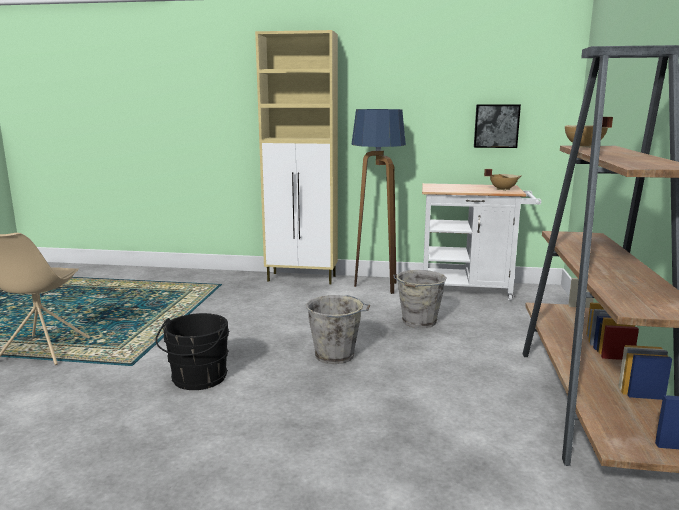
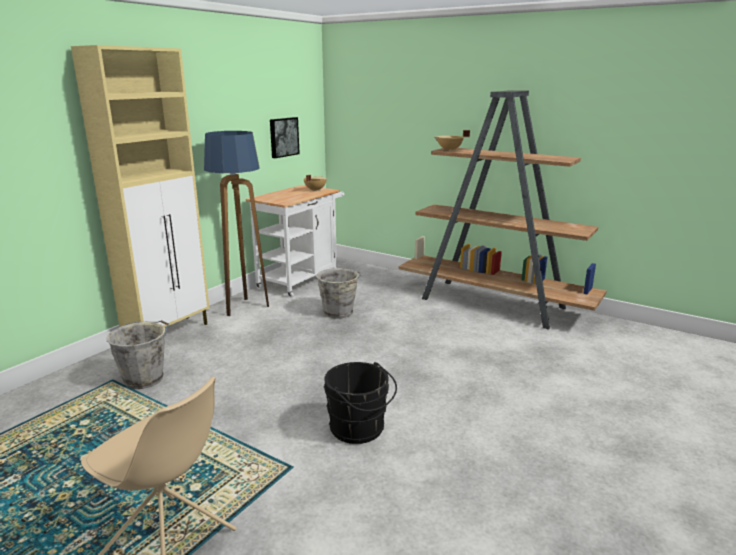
camera: 65 degrees left, 5 degrees up
grey bucket [306,295,370,364] -> grey bucket moved to [107,320,169,389]

